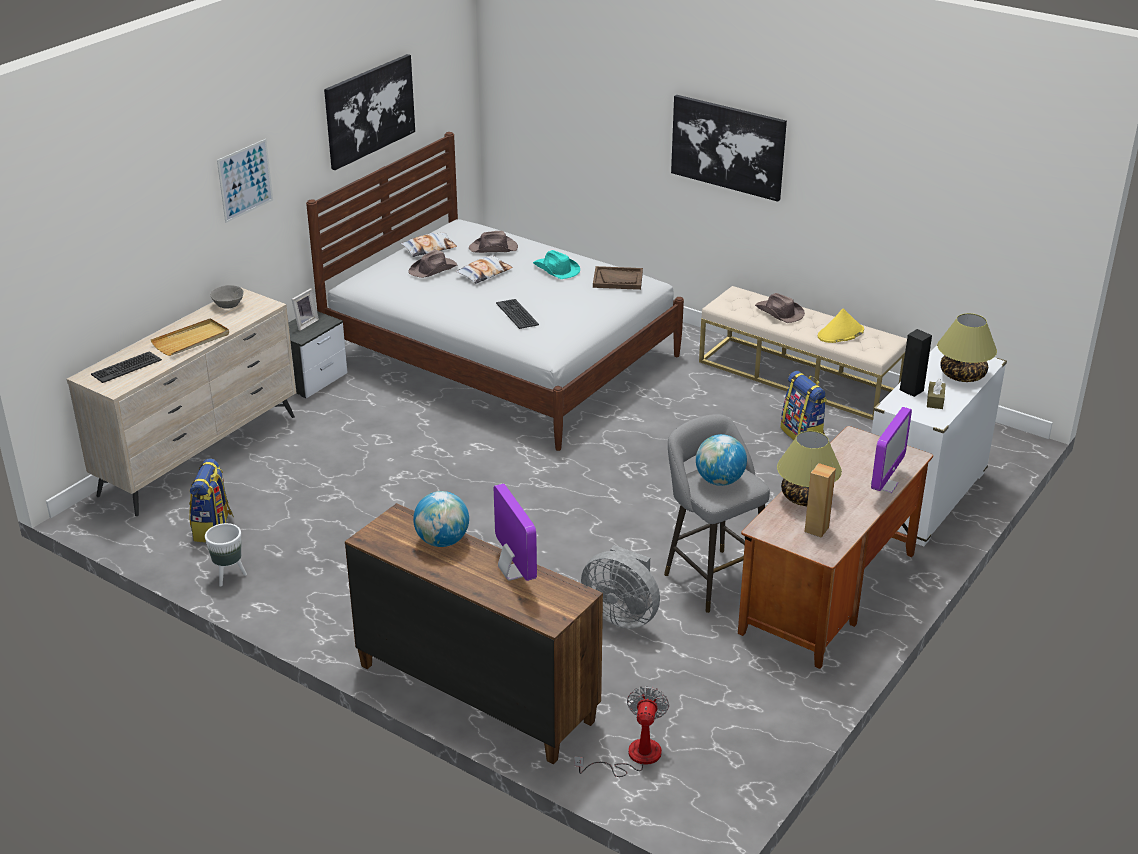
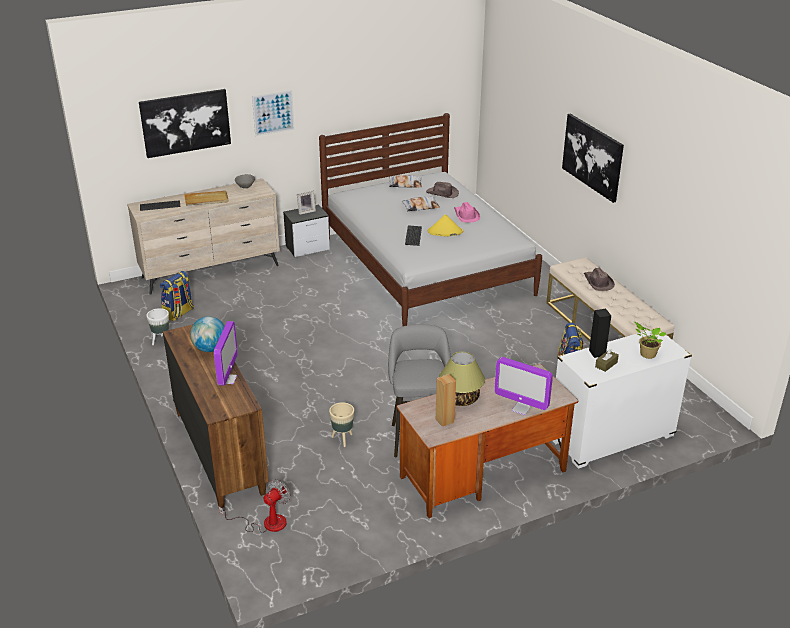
camera: 30 degrees right, 0 degrees up
picture [324,54,415,170] -> picture moved to [139,89,231,158]
brown hat [408,250,458,278] -> none
turquoise hat [533,250,580,279] -> pink hat [454,202,480,222]
grey fan [581,545,660,629] -> beige planter [329,402,354,447]
brown tray [593,266,643,290] -> none
globe [696,434,747,486] -> none
yellow hat [818,308,864,343] -> yellow hat moved to [428,214,463,236]
monitor [871,407,912,493] -> monitor turned 60 degrees clockwise [494,357,553,416]
table lamp [937,313,997,382] -> potted plant [634,322,666,359]

